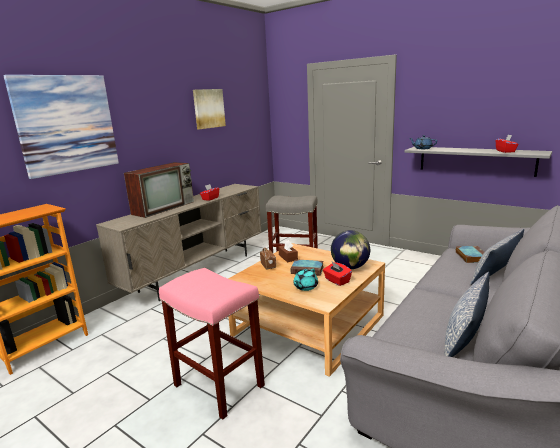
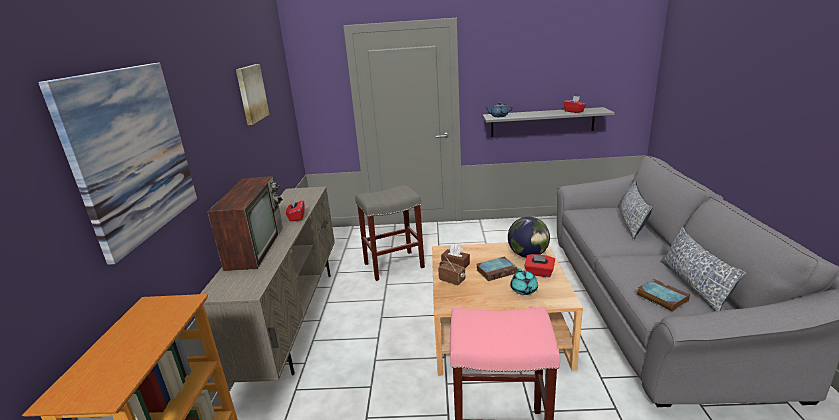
camera: 35 degrees left, 5 degrees up
book [456,246,485,263] -> book moved to [636,279,690,312]

